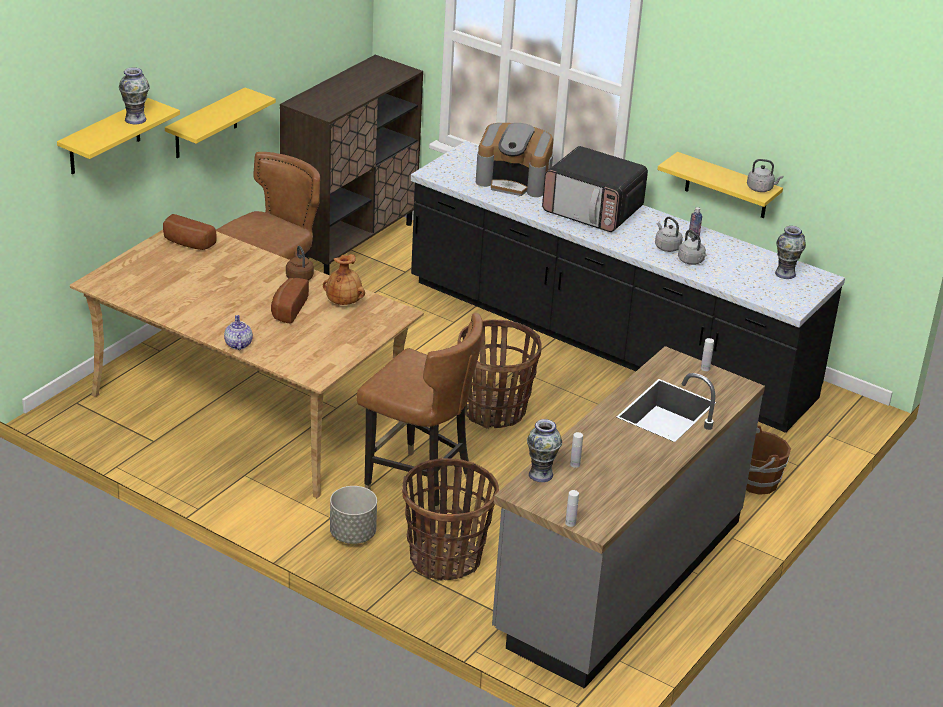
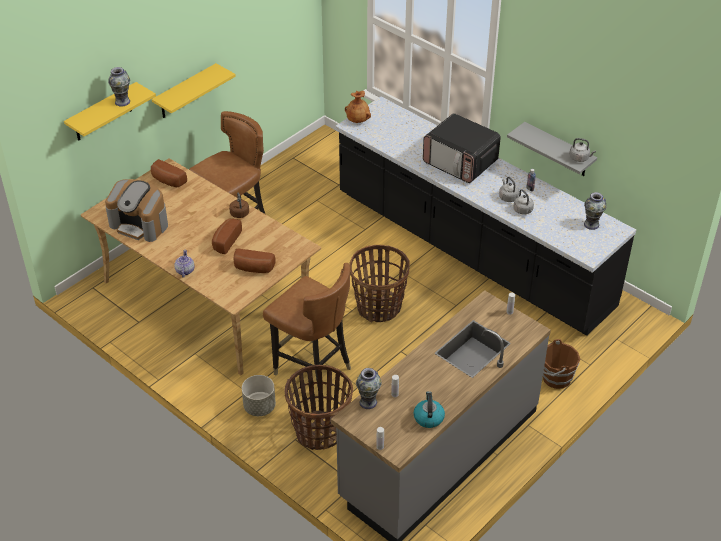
camera: 10 degrees right, 10 degrees up
brown cabinet [280,55,423,275] -> none
brown vase [323,254,365,305] -> brown vase moved to [345,91,371,123]
coffee machine [476,123,553,197] -> coffee machine moved to [105,179,168,242]
yellow shelf [657,152,783,218] -> grey shelf [507,122,597,176]
none -> bread [233,249,275,273]
none -> kettle [413,391,445,428]

